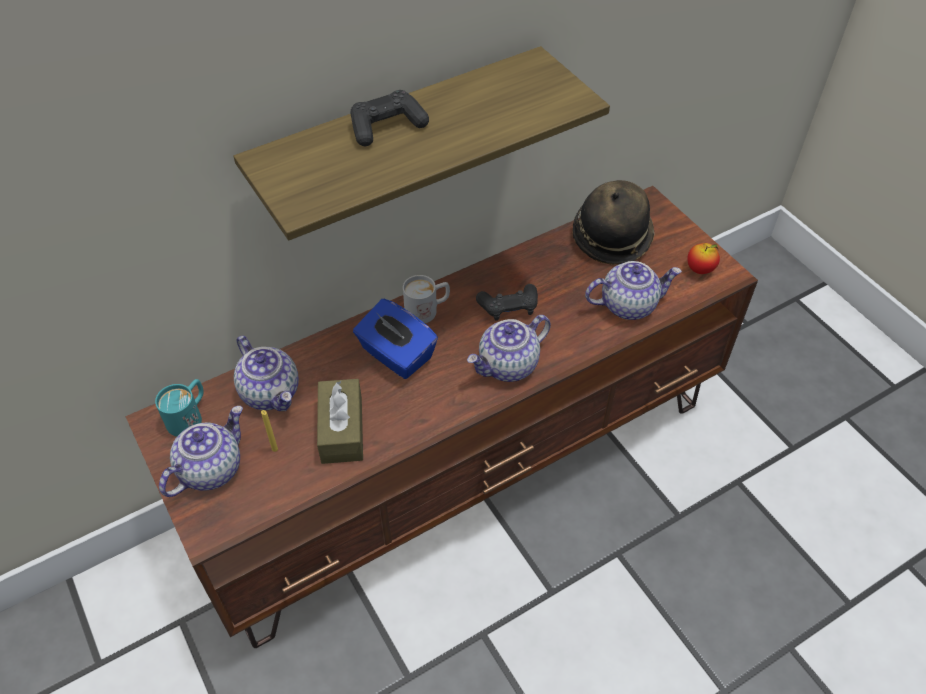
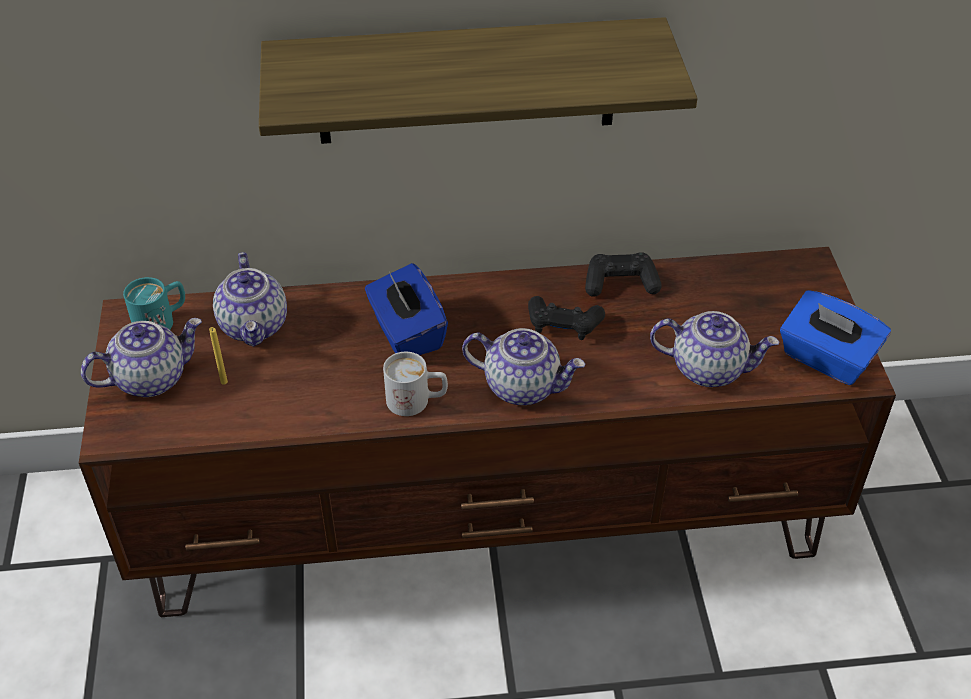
camera: 25 degrees right, 5 degrees down
brown tissue box [317,379,363,464] -> none
black game controller [350,90,429,146] -> black game controller moved to [585,252,661,297]
white mug [403,275,450,323] -> white mug moved to [383,352,448,416]
teapot [467,315,551,382] -> teapot turned 150 degrees counterclockwise [462,328,586,405]
hat [573,180,654,265] -> none
apple [687,243,720,274] -> blue tissue box [780,290,891,385]

